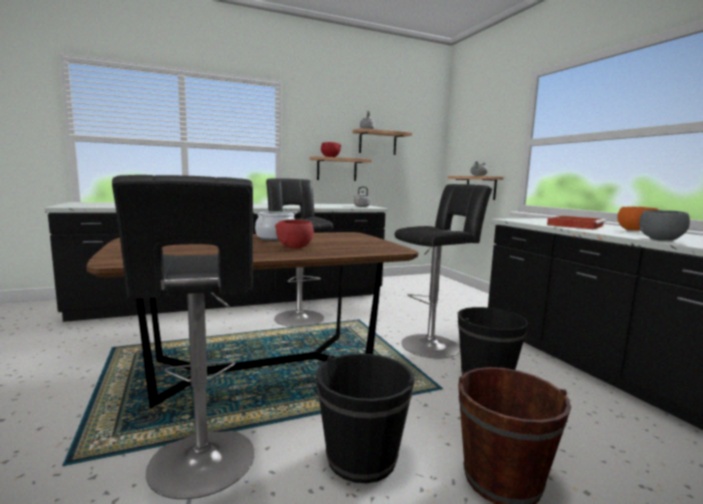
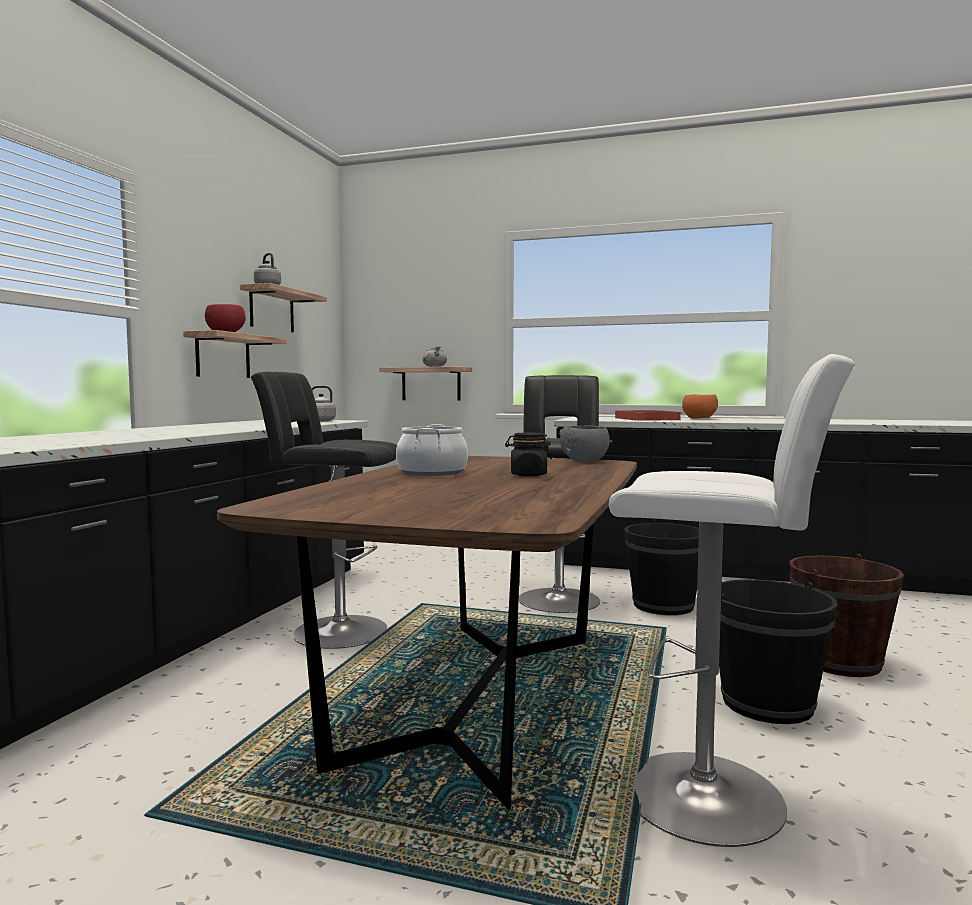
camera: 50 degrees left, 5 degrees down
black stool [112,175,254,499] -> white stool [609,354,855,847]
red bowl [275,220,314,249] -> black jar [505,433,552,477]
grey bowl [639,210,690,240] -> grey bowl moved to [559,425,610,462]

